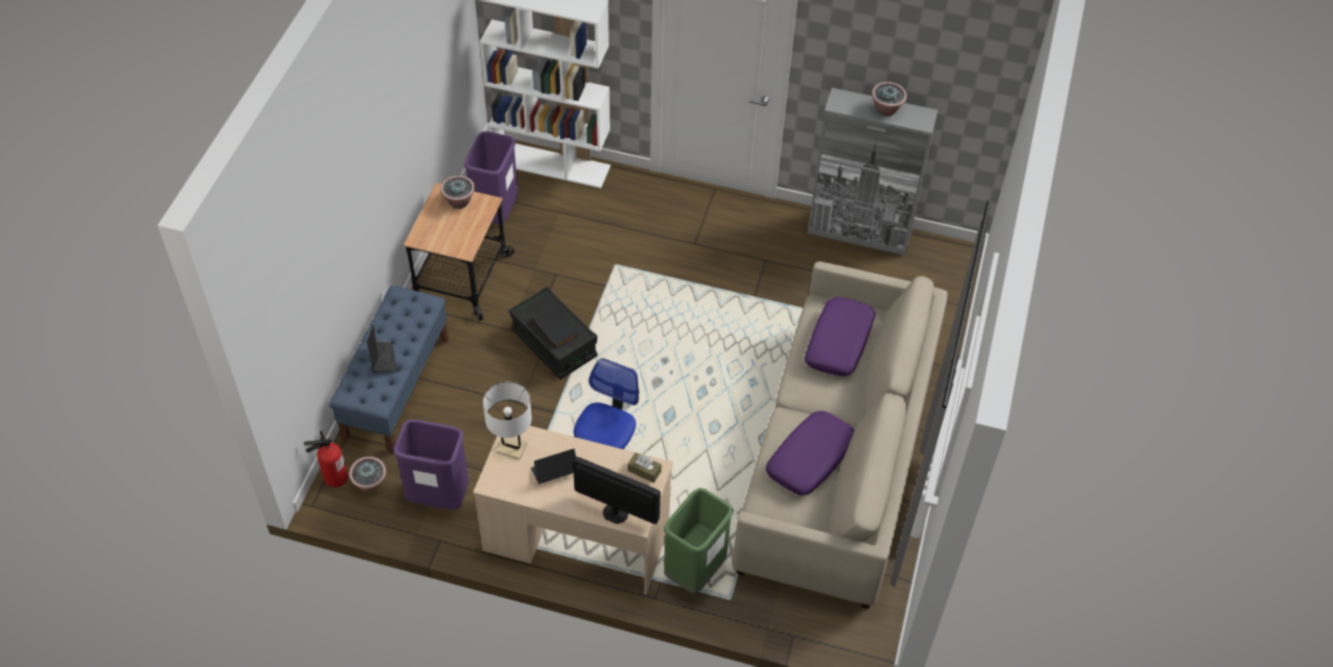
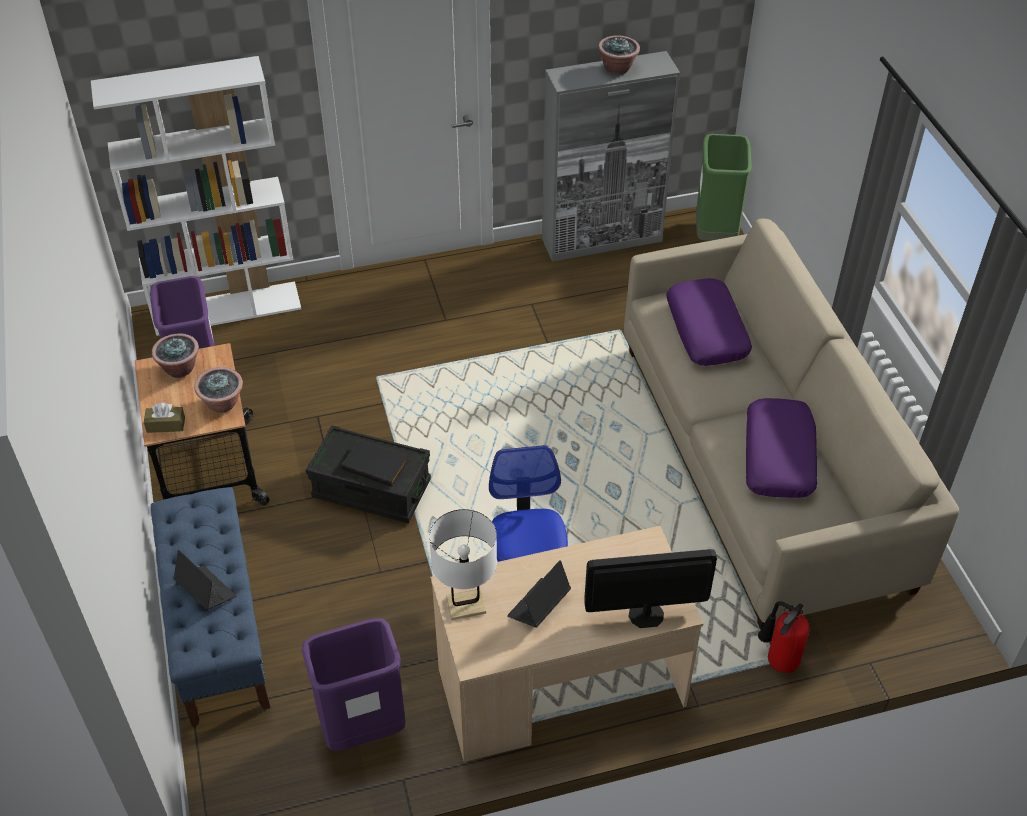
camera: 30 degrees left, 5 degrees down
fire extinguisher [304,431,348,487] -> fire extinguisher moved to [758,601,810,673]
potted plant [349,456,386,492] -> potted plant moved to [194,367,243,413]
brown tissue box [628,452,661,483] -> brown tissue box moved to [144,403,185,433]
green trash can [664,488,733,594] -> green trash can moved to [696,134,752,241]

